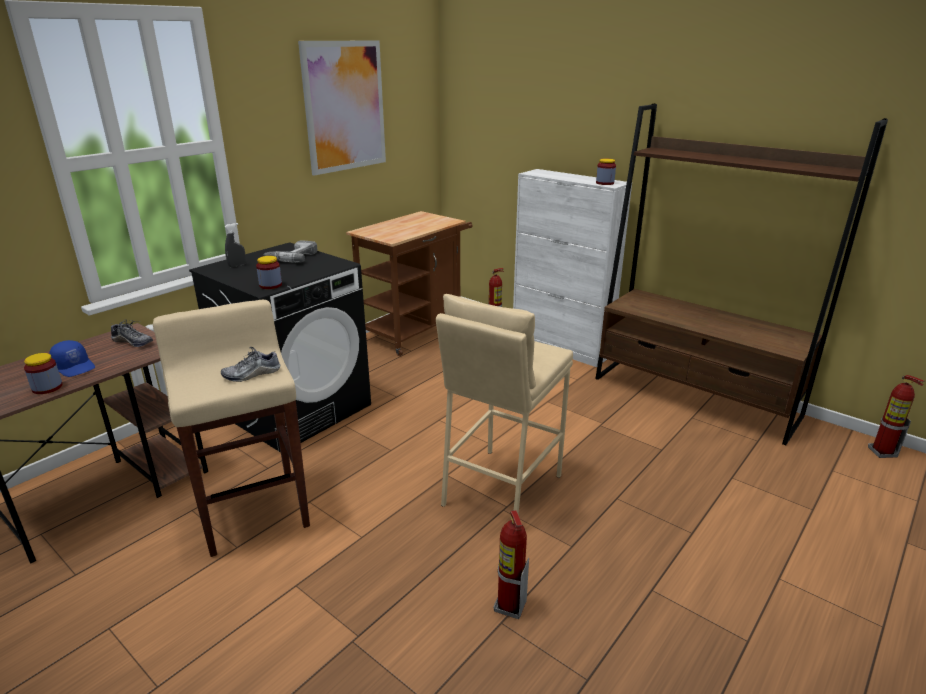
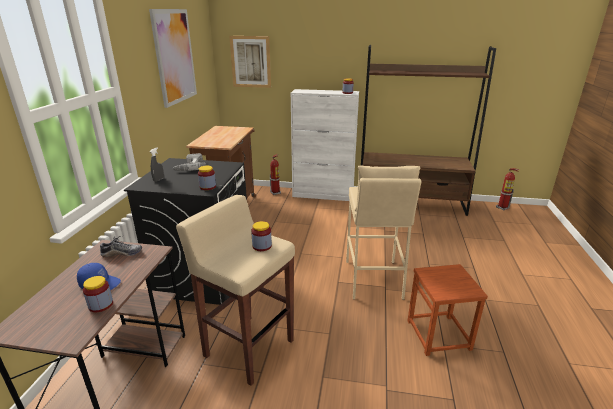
camera: 30 degrees left, 0 degrees up
shoe [221,347,280,382] -> jar [251,221,272,251]
fire extinguisher [493,510,529,619] -> brown stool [407,264,488,356]
none -> picture [229,36,271,88]

